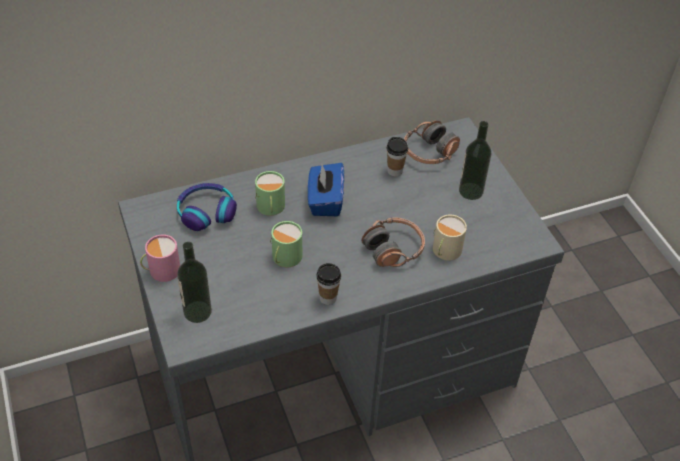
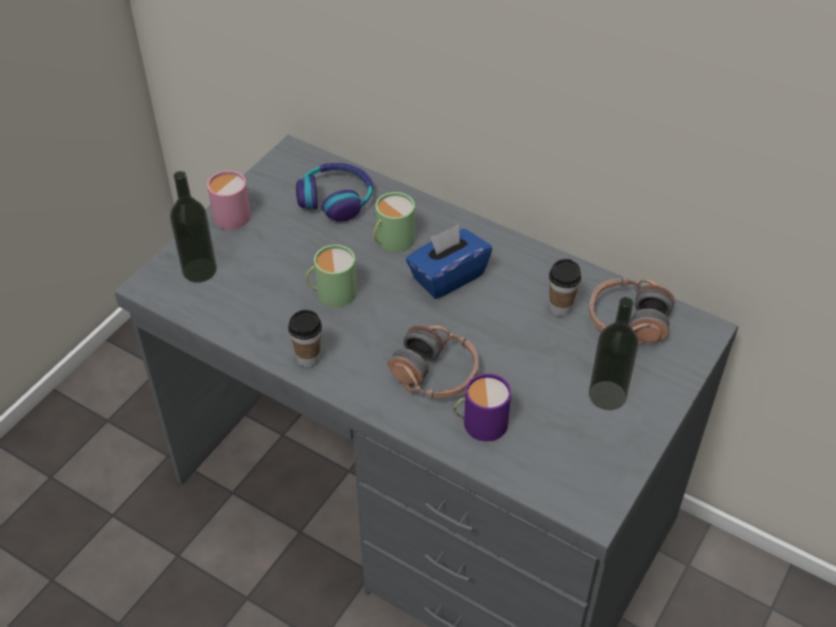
camera: 55 degrees right, 0 degrees up
beige mug [433,215,467,261] -> purple mug [454,373,511,441]

